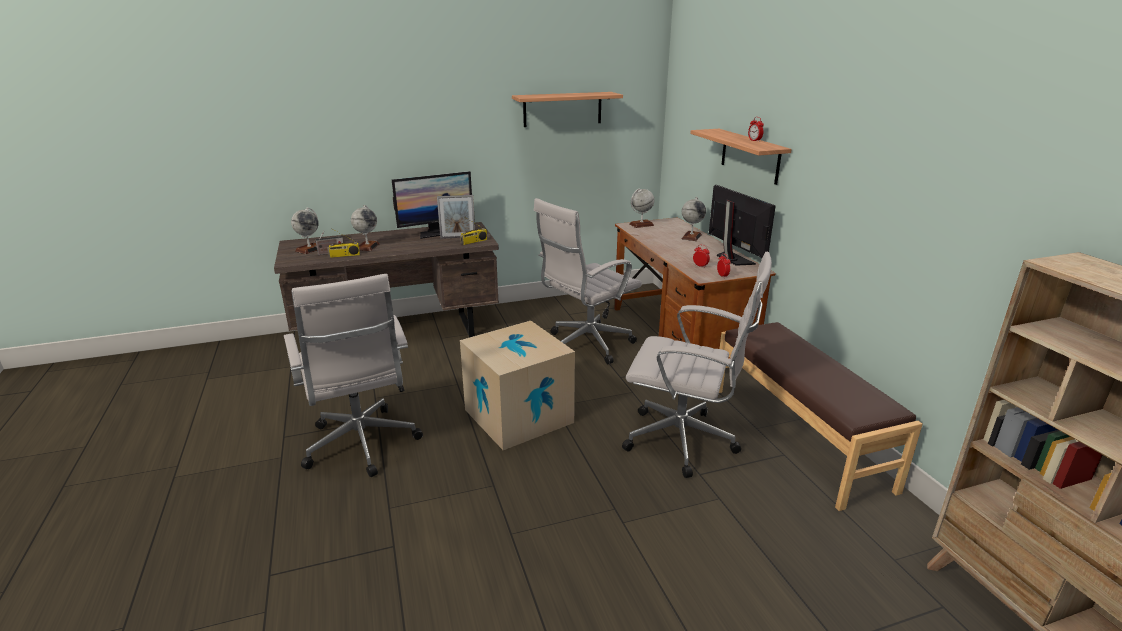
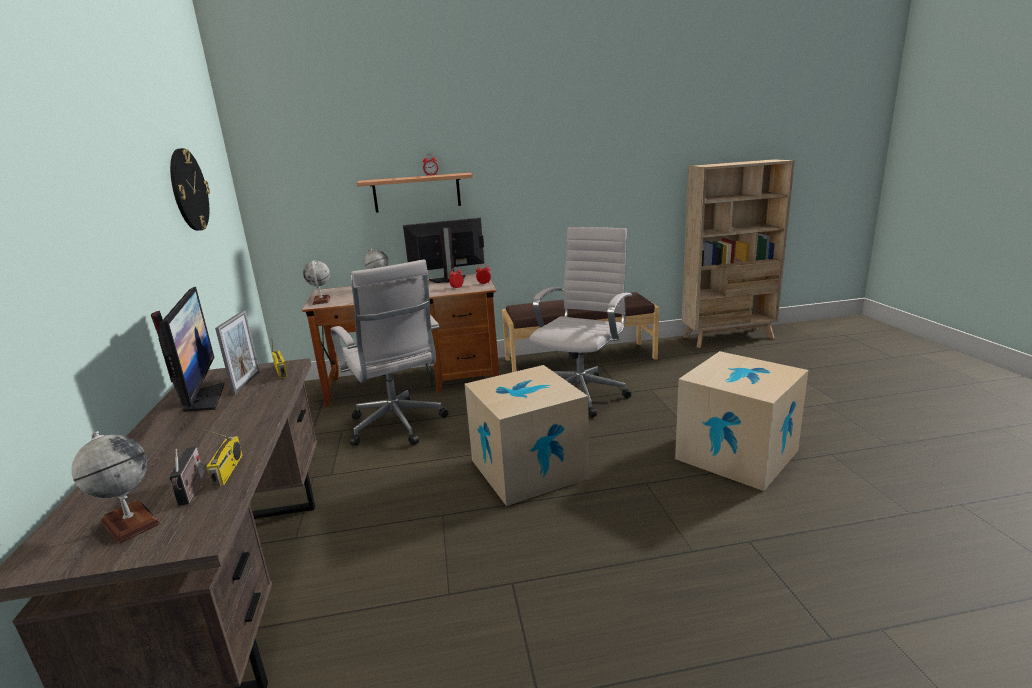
camera: 80 degrees left, 5 degrees down
white office chair [284,274,423,477] -> none
globe [351,205,380,251] -> none
shelf [512,92,623,127] -> wall clock [170,148,210,231]
none -> cardboard box [675,351,808,491]

